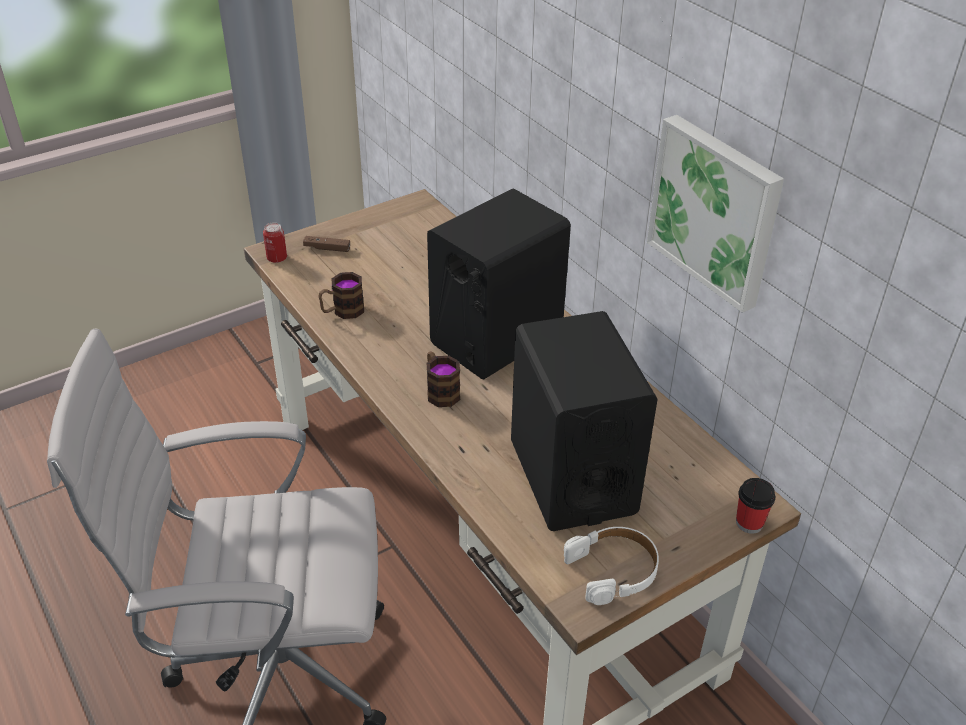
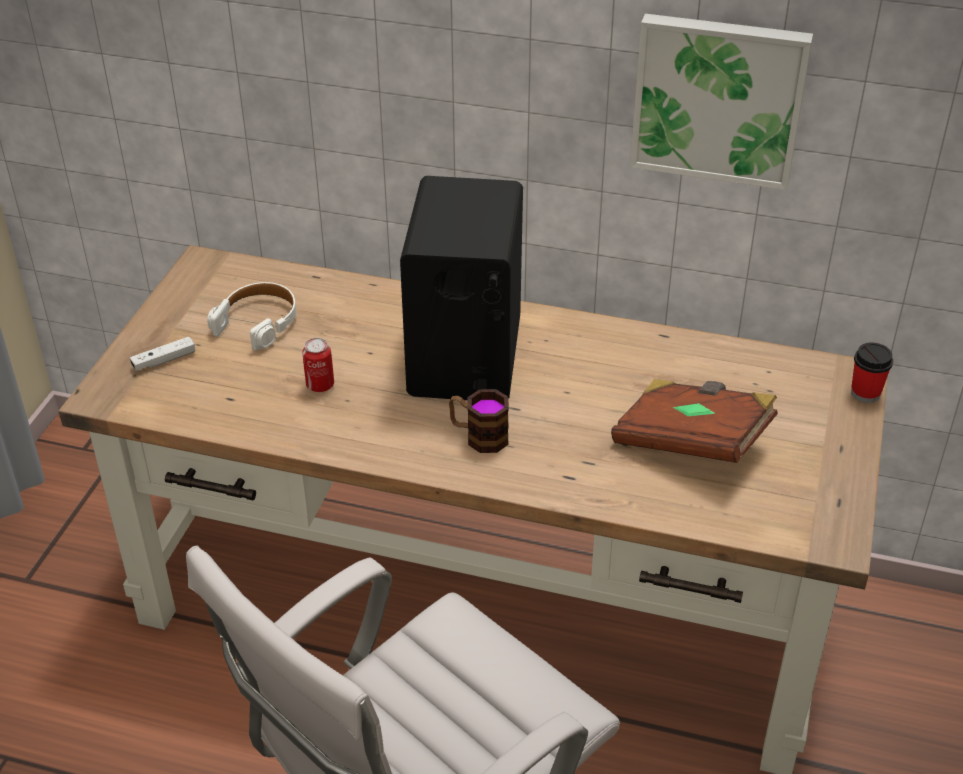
camera: 40 degrees left, 0 degrees up
can [263,223,287,263] -> can moved to [302,338,334,392]
brown game controller [303,236,350,252] -> white game controller [130,337,195,371]
mug [318,272,364,319] -> none
black speaker [511,311,658,531] -> brown book [611,379,778,463]
white headphones [564,527,659,605] -> white headphones moved to [207,282,296,351]

